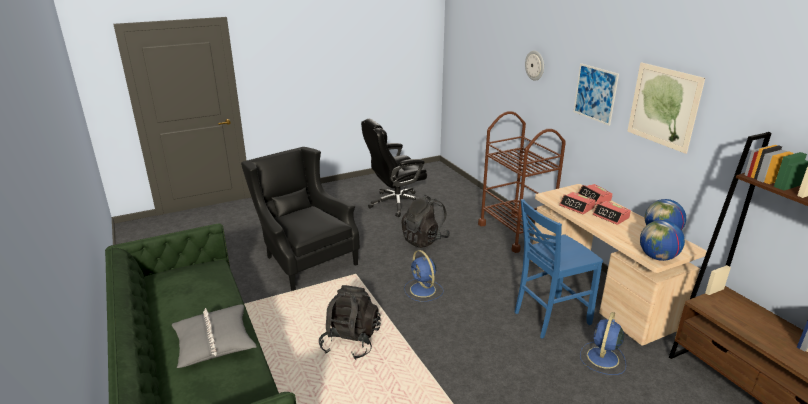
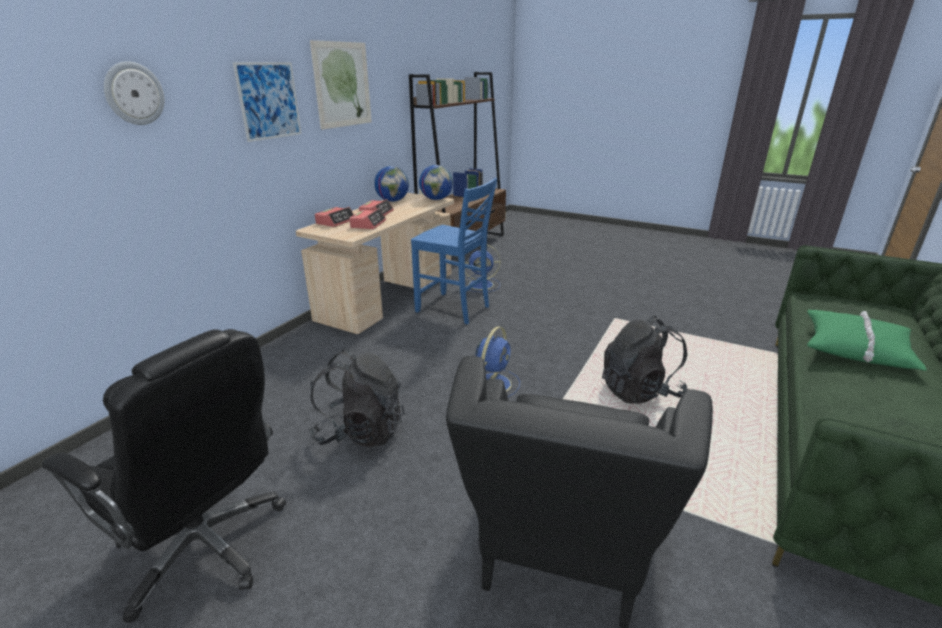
camera: 125 degrees left, 0 degrees up
grey pillow [172,304,257,368] -> green pillow [807,310,927,371]
brown cart [478,111,566,253] -> none

